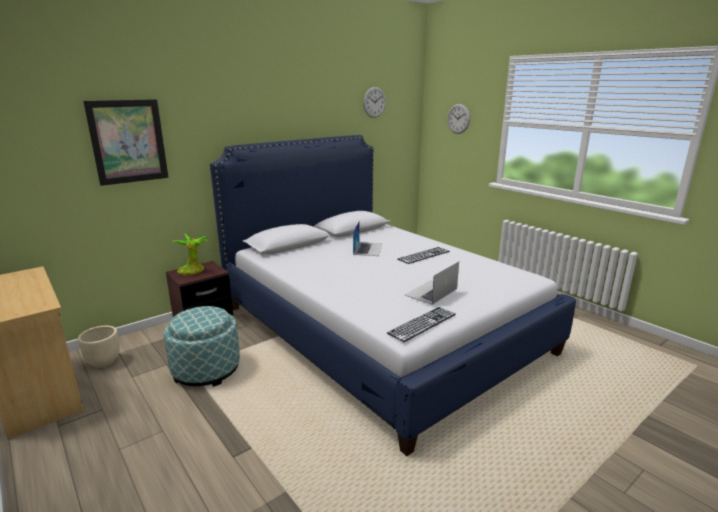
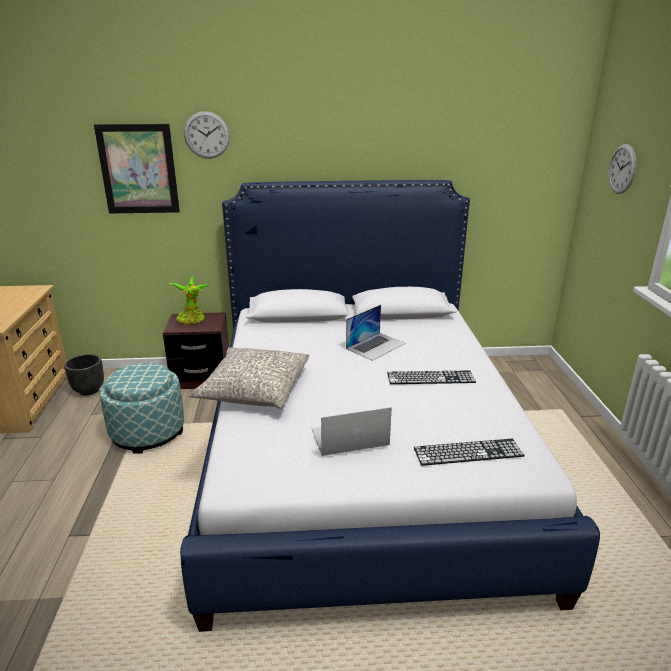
camera: 35 degrees right, 5 degrees up
beige planter [78,326,120,368] -> black planter [64,354,104,395]
wall clock [363,87,386,118] -> wall clock moved to [184,111,230,159]
keyboard [387,307,456,342] -> keyboard moved to [414,439,525,466]
none -> grey pillow [189,347,309,409]

